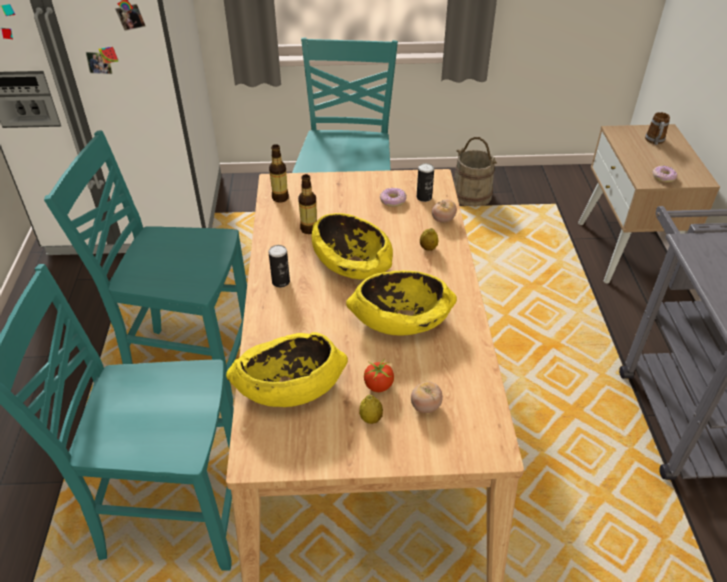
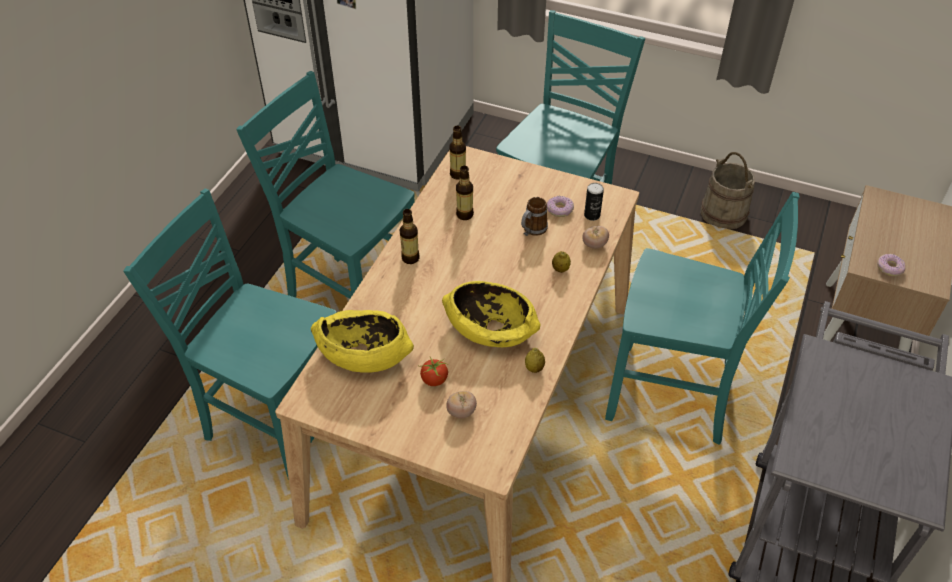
camera: 25 degrees right, 5 degrees up
can [268,245,290,287] -> bottle [400,209,420,264]
yellow bowl [312,213,393,279] -> none
lemon [359,395,383,424] -> lemon moved to [525,348,545,373]
mug [645,112,670,145] -> mug moved to [521,197,548,236]
none -> turquoise chair [605,192,800,445]

